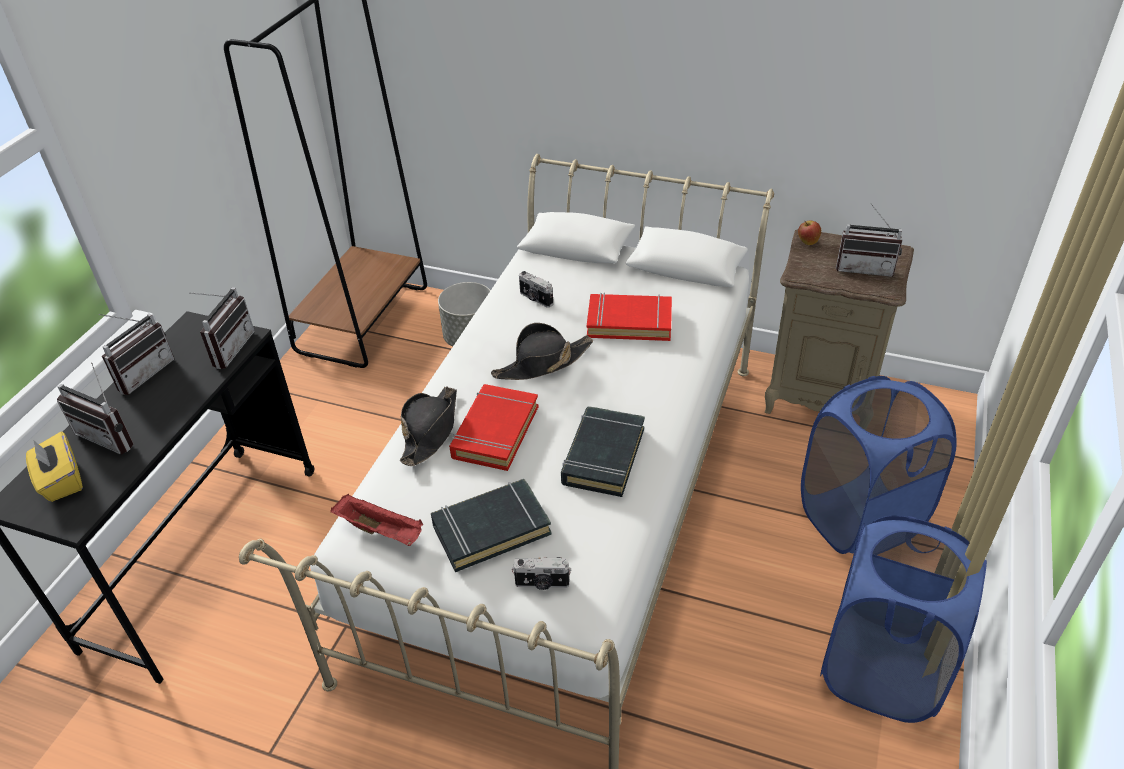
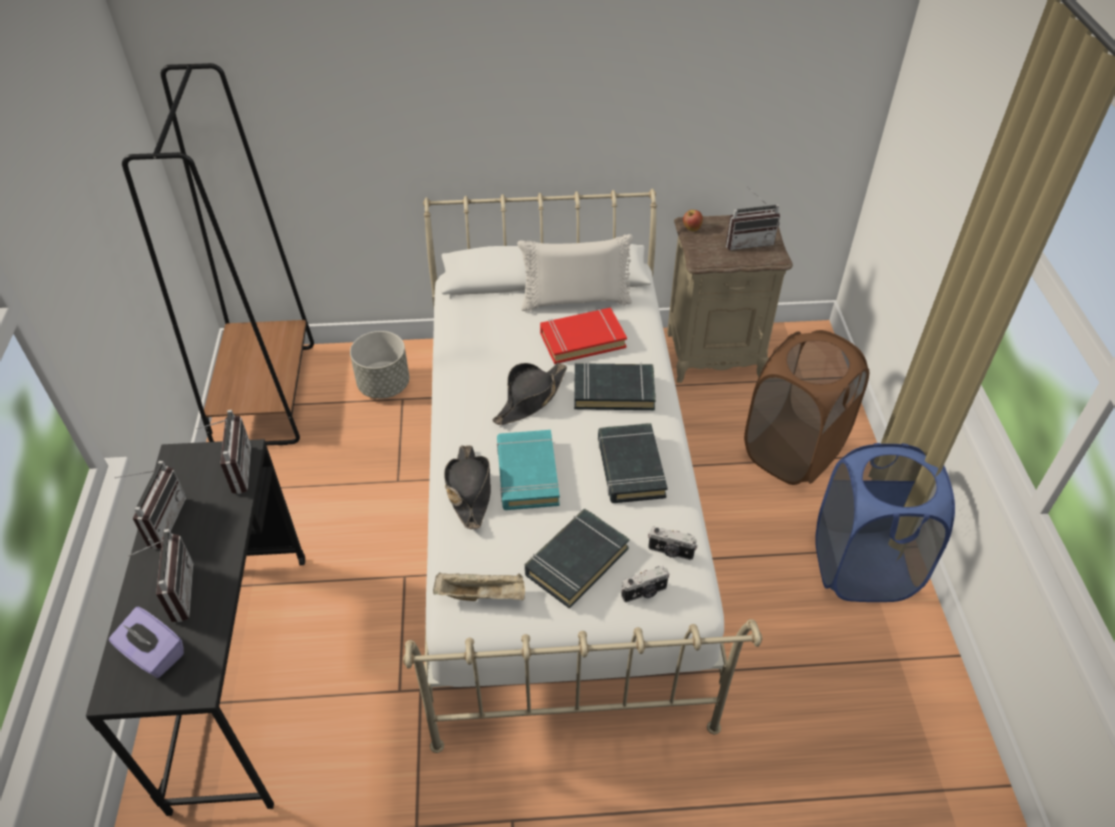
camera: 25 degrees left, 5 degrees up
yellow tissue box [26,432,83,502] -> purple tissue box [109,607,184,678]
radio [57,363,134,454] -> radio turned 105 degrees counterclockwise [127,529,194,622]
red tray [331,494,423,546] -> beige tray [433,573,525,601]
red book [449,384,538,471] -> turquoise book [497,430,560,510]
camera [519,271,553,308] -> camera moved to [648,527,698,560]
blue laundry basket [801,376,957,554] -> brown laundry basket [744,330,869,485]
none -> white pillow [517,234,633,313]
none -> black book [574,362,656,410]

